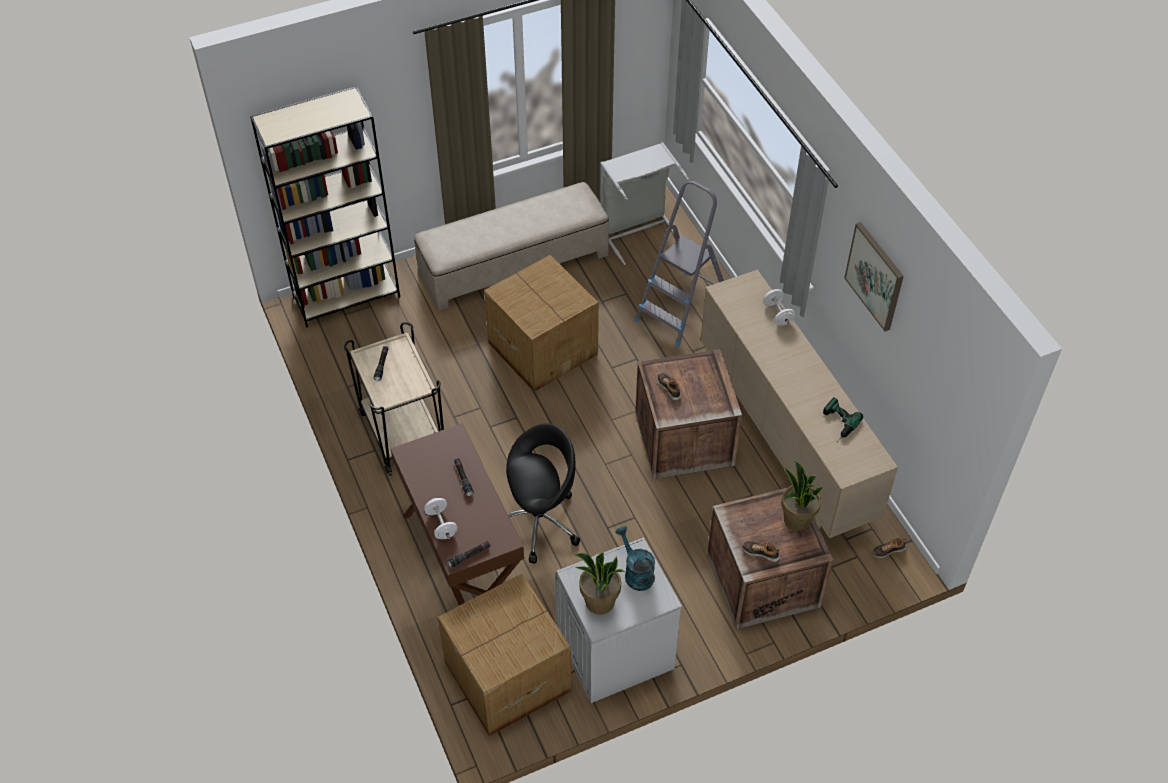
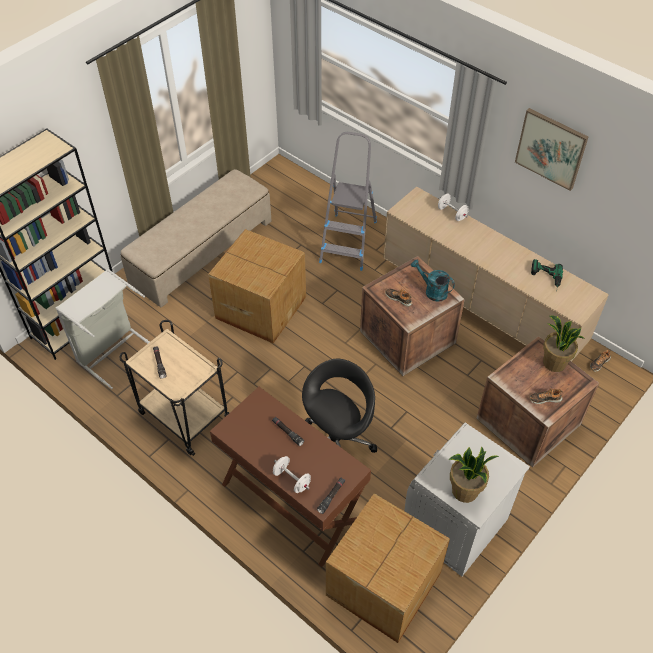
camera: 25 degrees left, 0 degrees up
grey laundry basket [600,142,689,265] -> grey laundry basket moved to [55,269,150,389]
turquoise watering can [616,526,655,591] -> turquoise watering can moved to [411,260,455,302]

